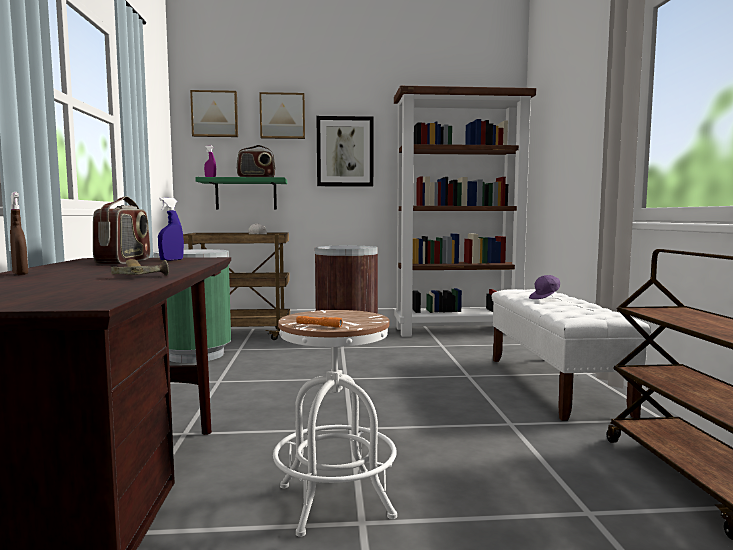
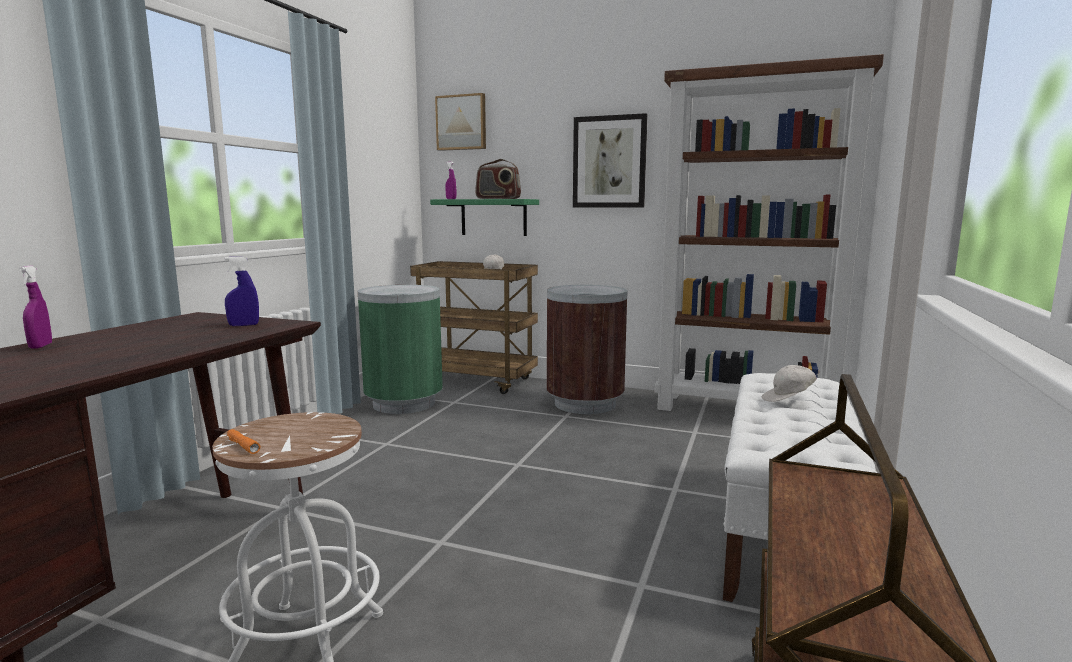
camera: 25 degrees right, 5 degrees up
brown spray bottle [10,192,28,275] -> purple spray bottle [19,266,52,349]
radio [93,196,150,264] -> none
hammer [111,259,169,276] -> none
picture [259,92,305,139] -> none
purple cap [529,275,560,299] -> white cap [762,365,820,402]

